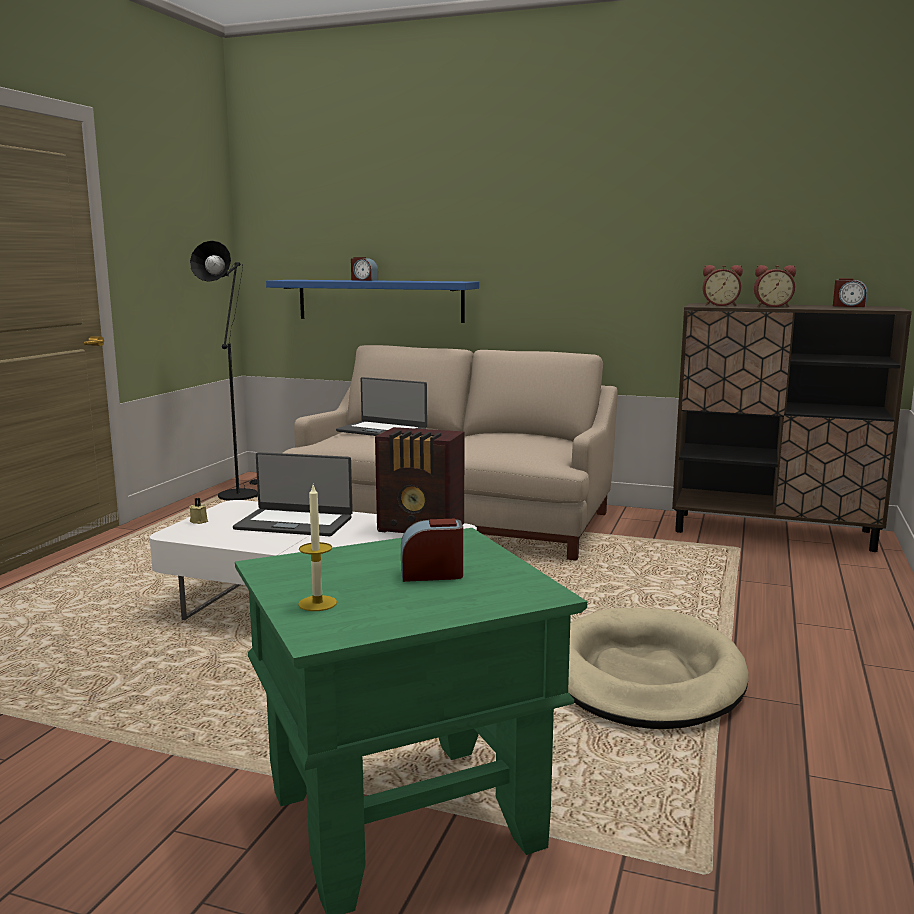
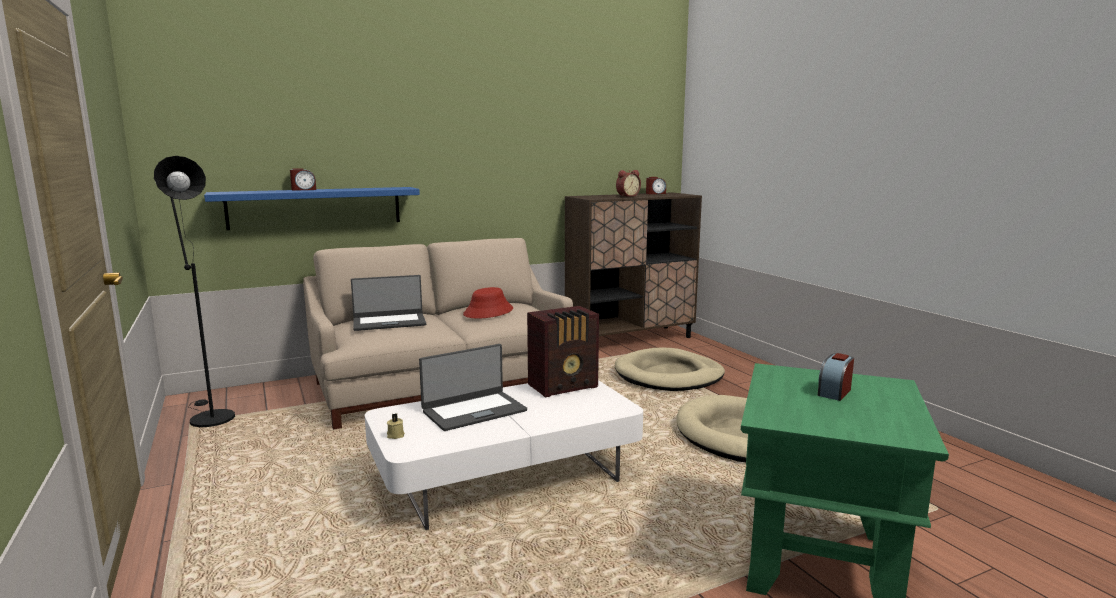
camera: 45 degrees left, 0 degrees up
candle [298,485,337,611] -> none
alarm clock [703,265,743,306] -> none
none -> red hat [463,287,513,318]
none -> beige dog bed [615,347,725,391]

